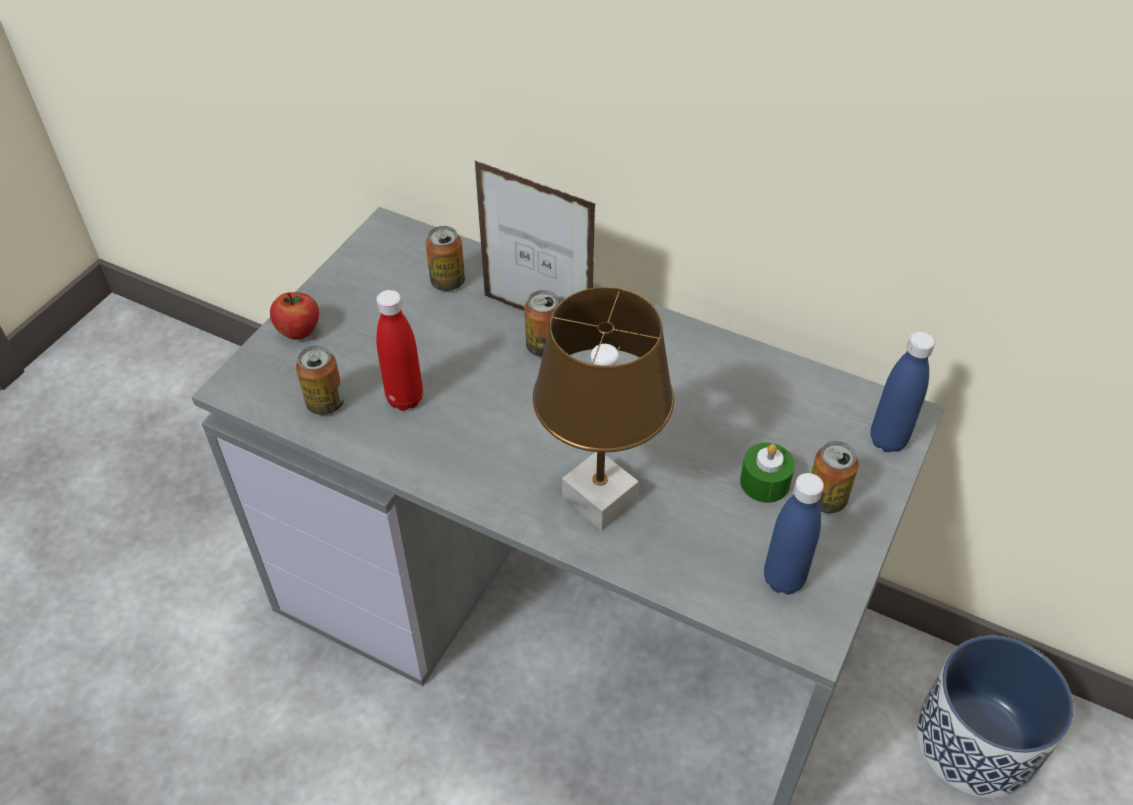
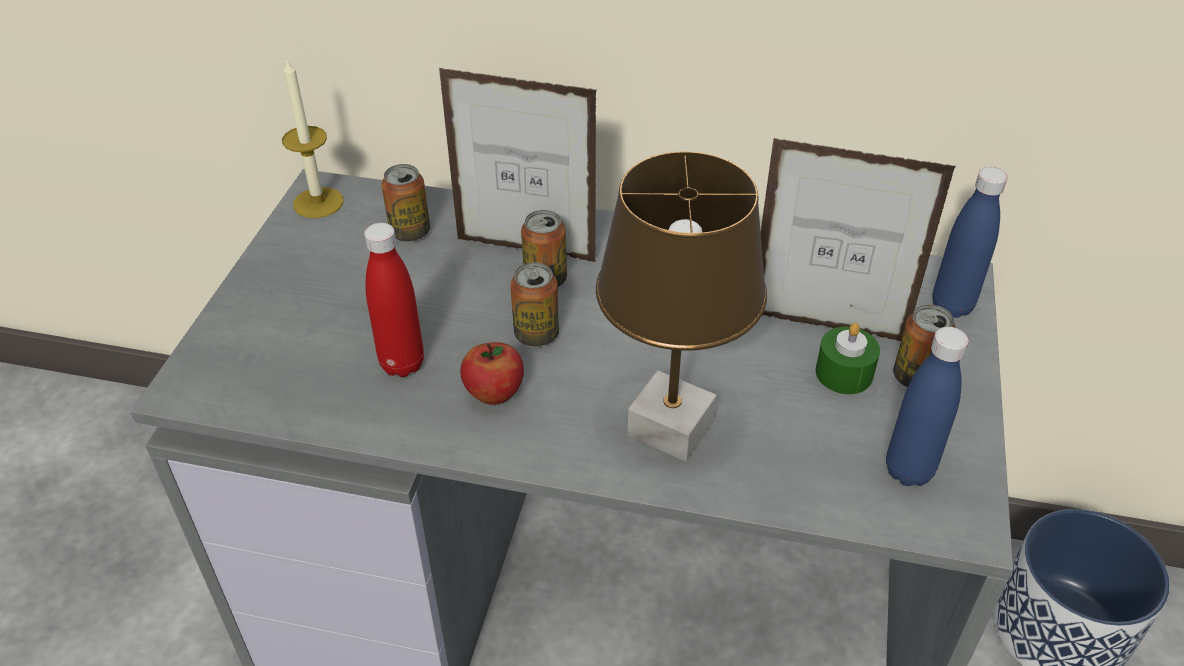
camera: 15 degrees left, 5 degrees down
apple [270,292,319,340] -> apple moved to [460,342,524,405]
can [296,346,344,415] -> can moved to [510,262,559,346]
none -> candle [282,59,344,218]
none -> picture frame [761,138,956,341]

